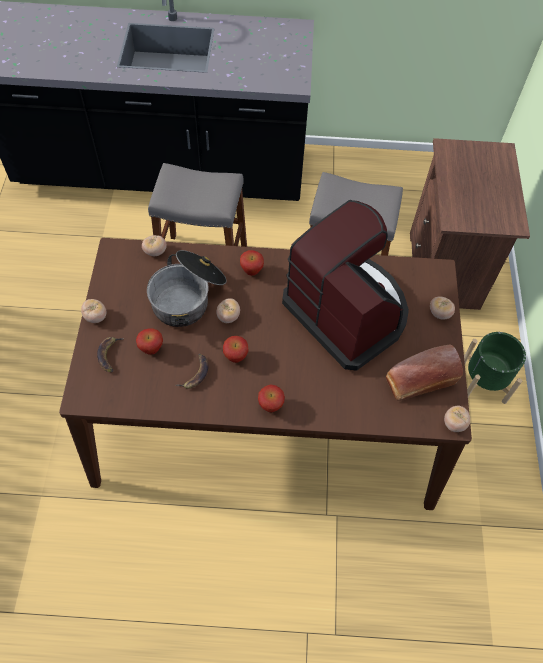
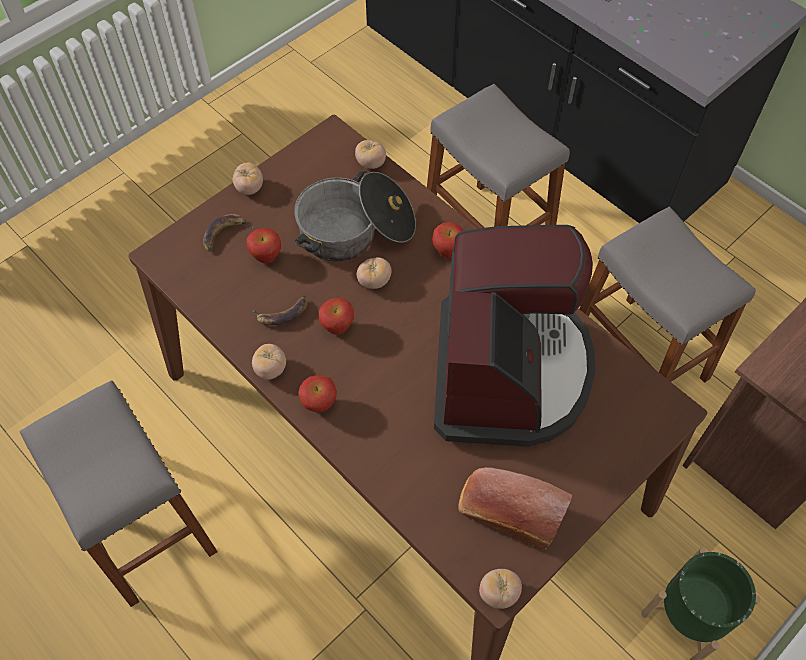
camera: 45 degrees right, 0 degrees up
tomato [430,296,455,320] -> tomato moved to [252,344,286,380]
none -> grey stool [20,380,218,607]

